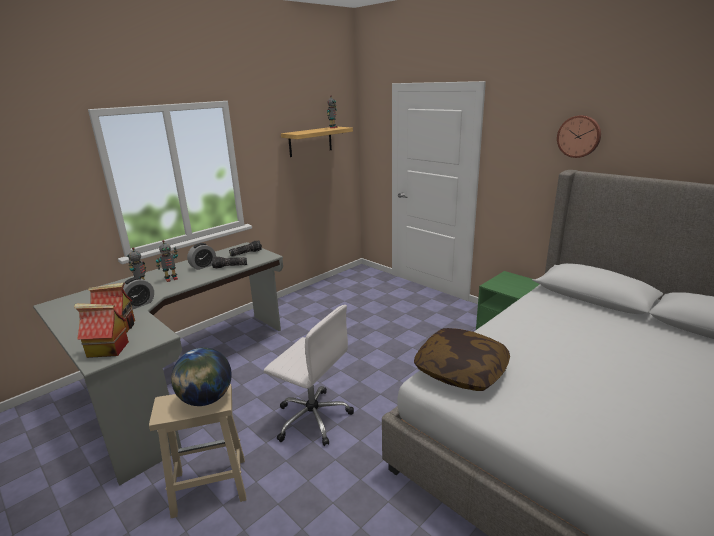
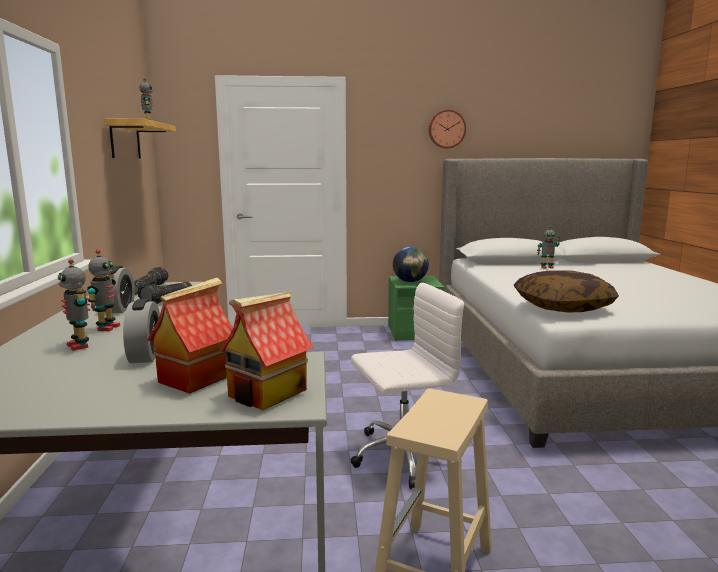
camera: 50 degrees left, 10 degrees down
globe [171,347,232,406] -> globe moved to [393,246,429,282]
none -> toy robot [537,226,560,268]

